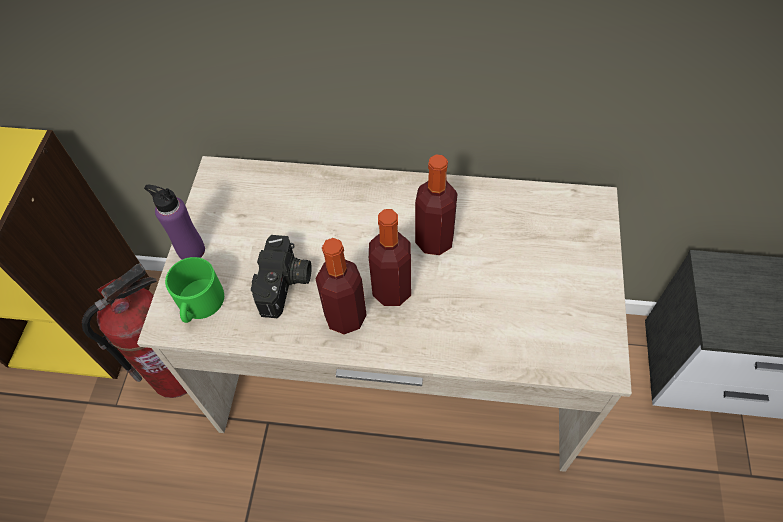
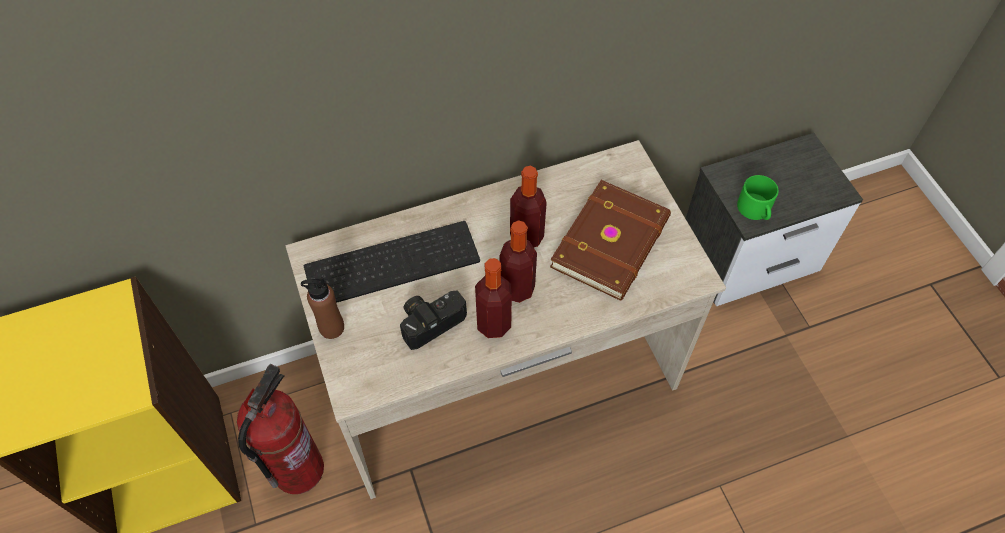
camera: 30 degrees left, 0 degrees up
purple bottle [144,185,205,260] -> brown bottle [301,277,344,339]
green mug [165,257,224,323] -> green mug moved to [737,175,779,220]
camera [251,235,312,319] -> camera turned 105 degrees counterclockwise [400,290,467,350]
none -> keyboard [304,221,480,303]
none -> brown book [550,180,671,300]

